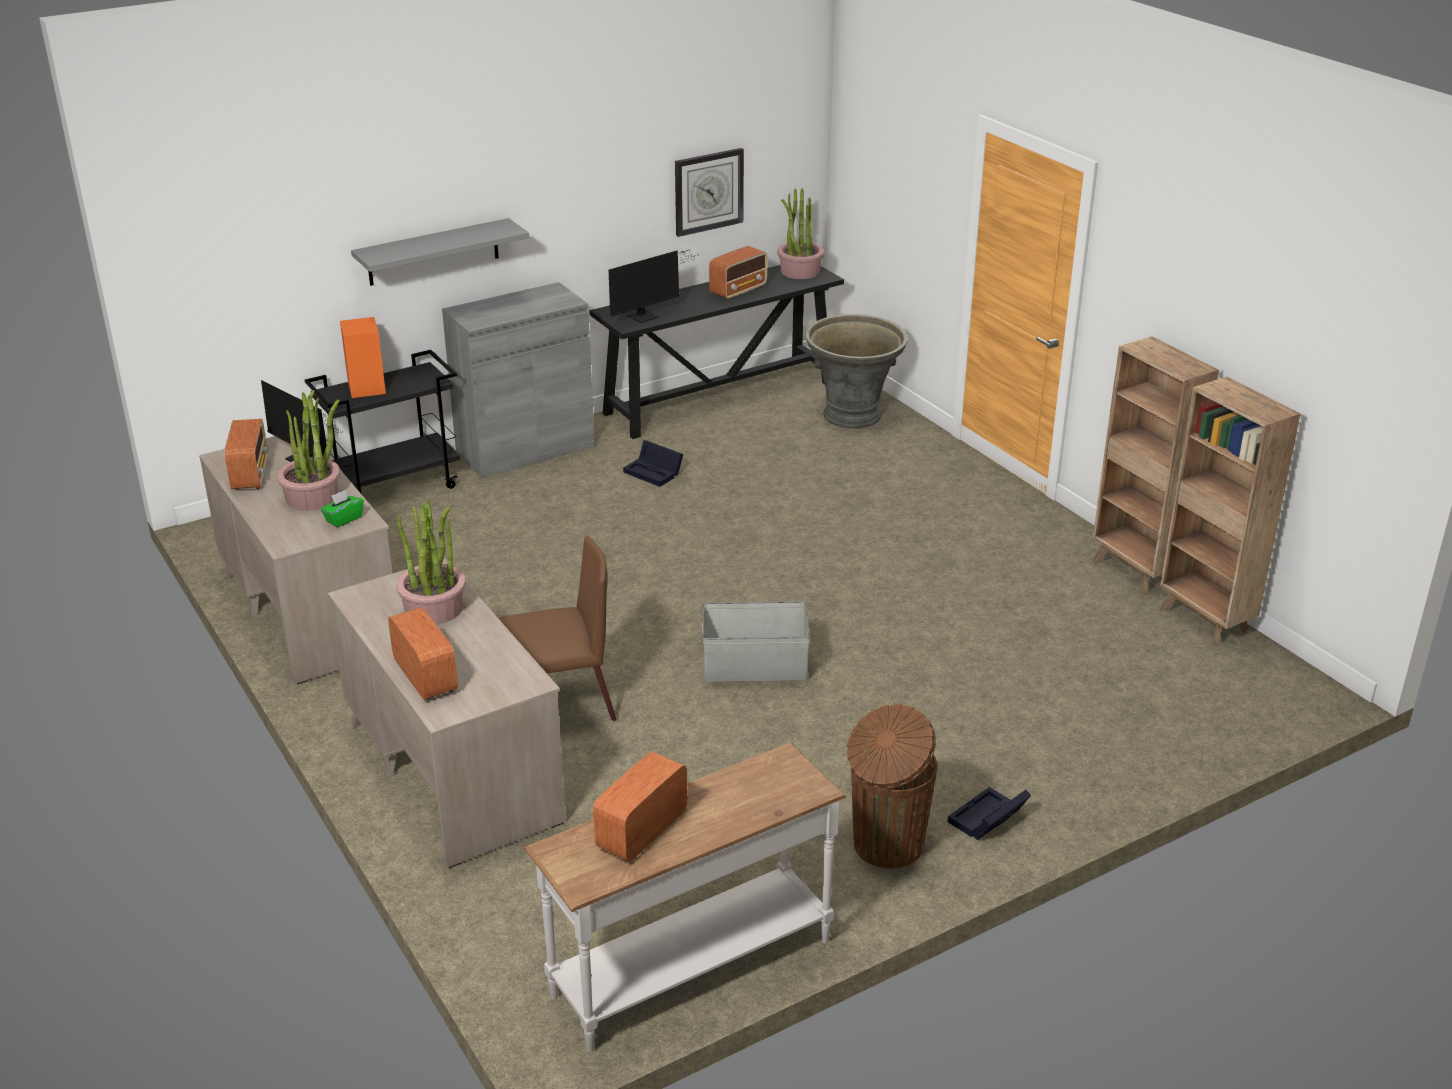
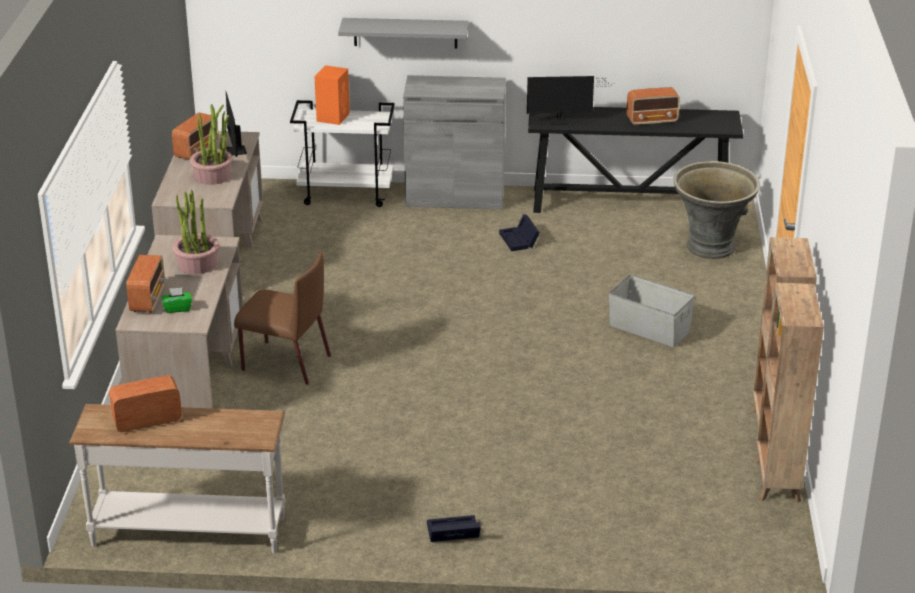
camera: 35 degrees right, 0 degrees up
black cart [305,350,461,493] -> white cart [290,100,395,207]
green tissue box [321,490,364,527] -> green tissue box moved to [162,288,192,313]
wall clock [675,148,744,237] -> none
grey storage box [702,601,810,682] -> grey storage box moved to [609,274,695,347]
potted plant [777,188,825,279] -> none
brown trash can [847,704,938,869] -> none

